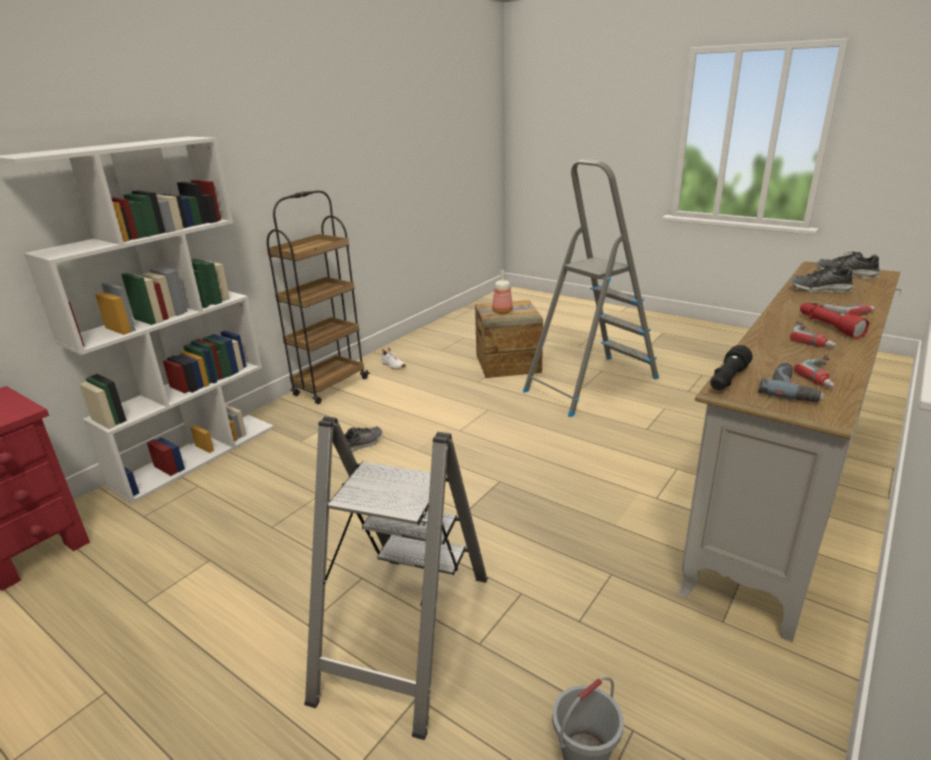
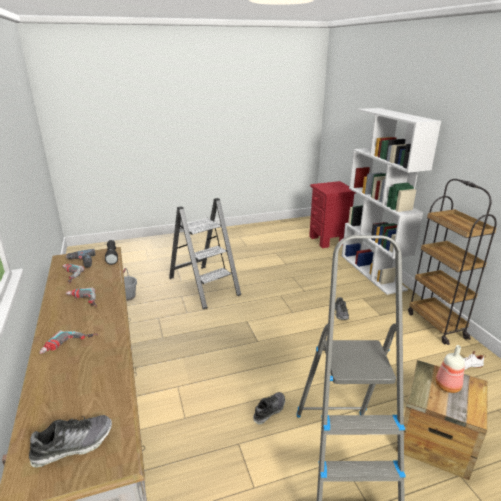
camera: 125 degrees right, 0 degrees up
shoe [790,266,854,293] -> shoe moved to [253,392,285,424]
red flashlight [800,303,869,339] -> none

